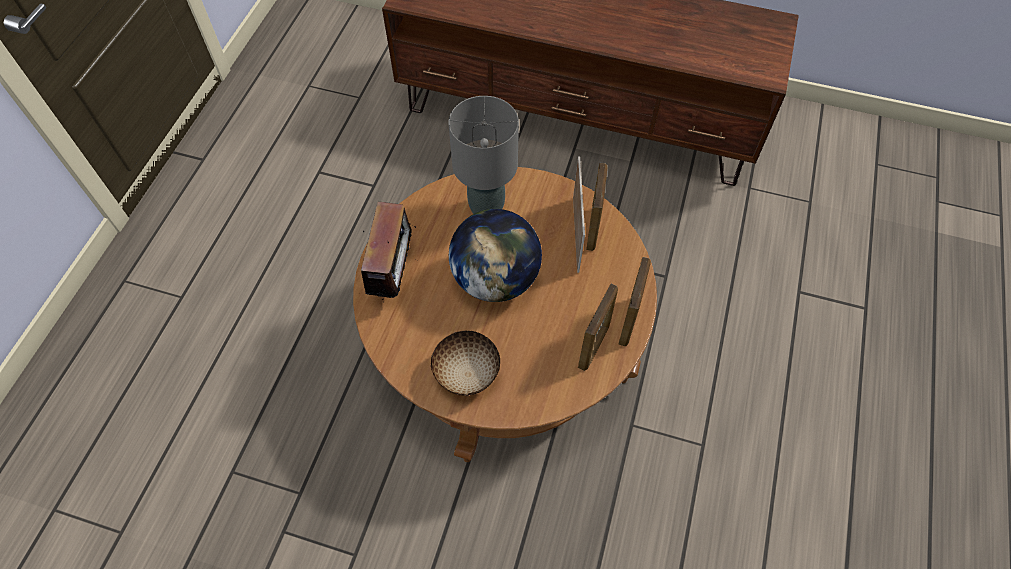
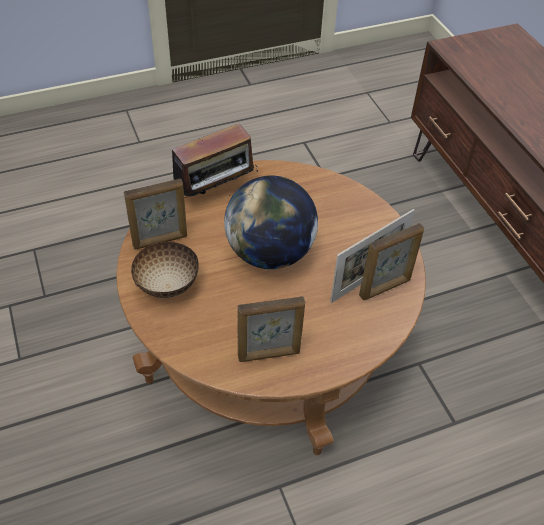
camera: 50 degrees right, 10 degrees down
grey table lamp [448,96,519,214] -> none
picture frame [618,257,651,346] -> picture frame moved to [124,179,187,250]

